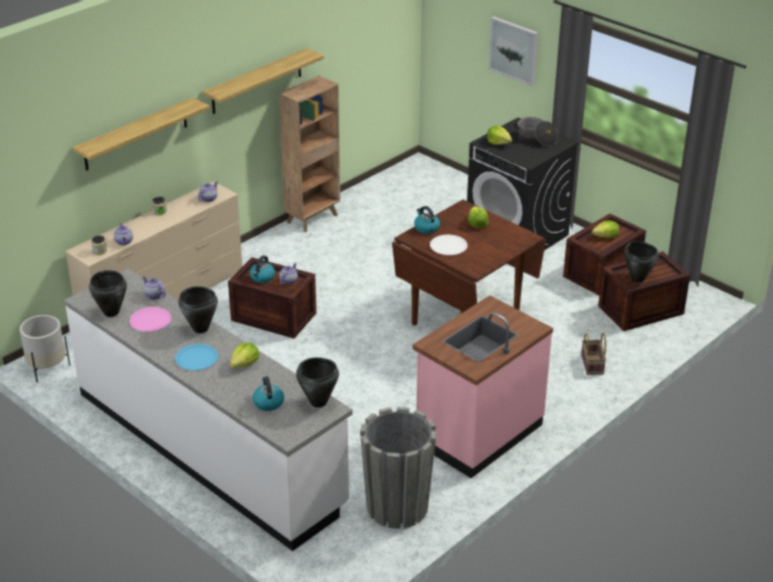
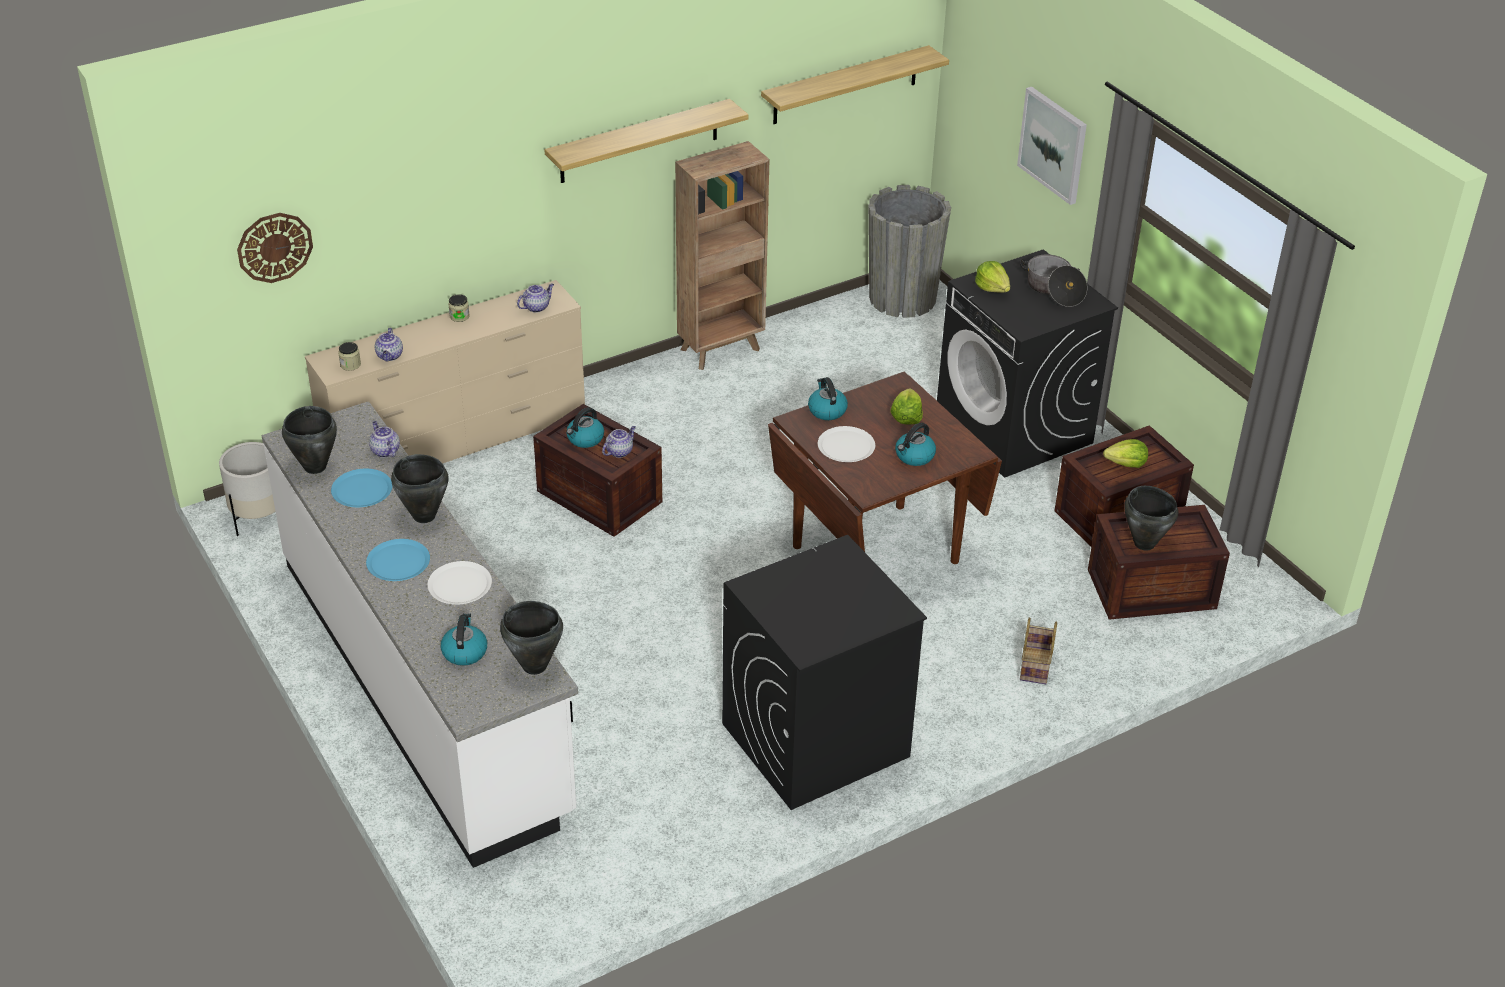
camera: 15 degrees right, 5 degrees up
shelf [73,97,210,171] -> shelf moved to [761,45,949,124]
pink plate [129,307,171,332] -> blue plate [331,469,392,507]
lettuce [230,343,259,369] -> white plate [427,561,492,605]
grey planter [360,407,437,529] -> grey planter moved to [868,185,951,318]
pink counter [413,295,553,478] -> black washing machine [722,535,927,810]
none -> wall clock [237,213,313,283]
none -> kettle [895,423,936,466]

